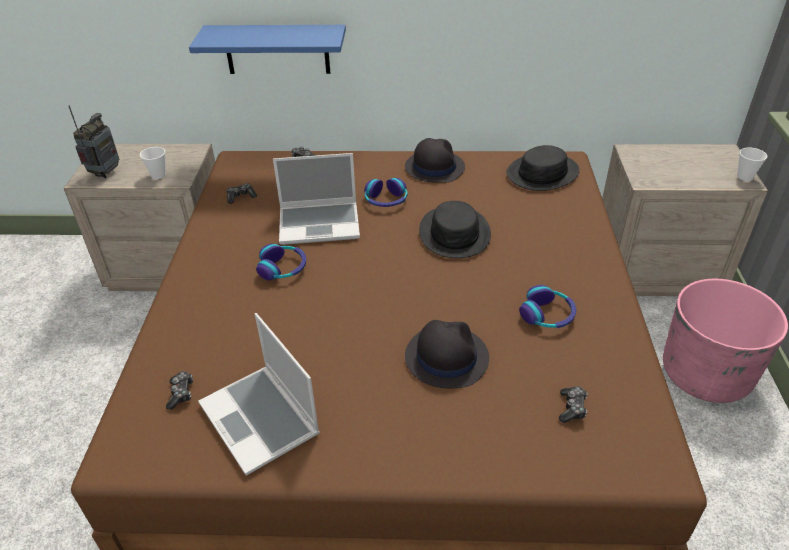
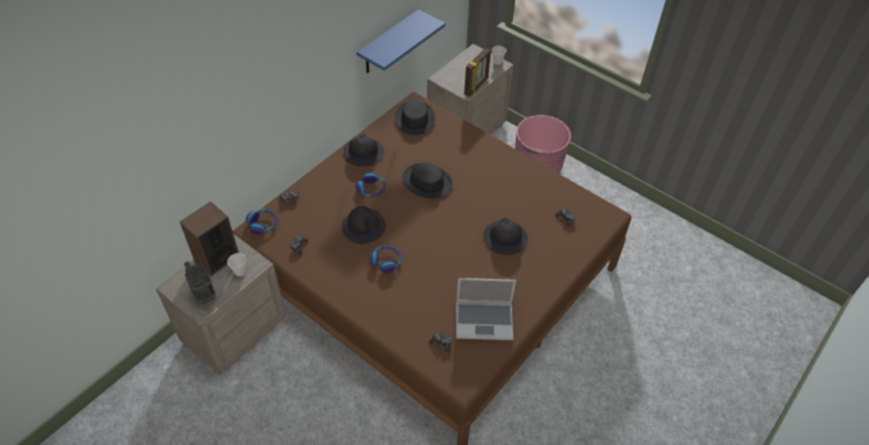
camera: 55 degrees left, 10 degrees up
blue shelf [189,25,346,74] -> blue shelf moved to [356,9,446,73]
laptop [273,153,360,245] -> black hat [342,206,386,244]
headphones [519,285,576,328] -> headphones moved to [246,209,277,235]
none -> speaker [180,201,239,276]
none -> picture frame [464,48,491,97]

